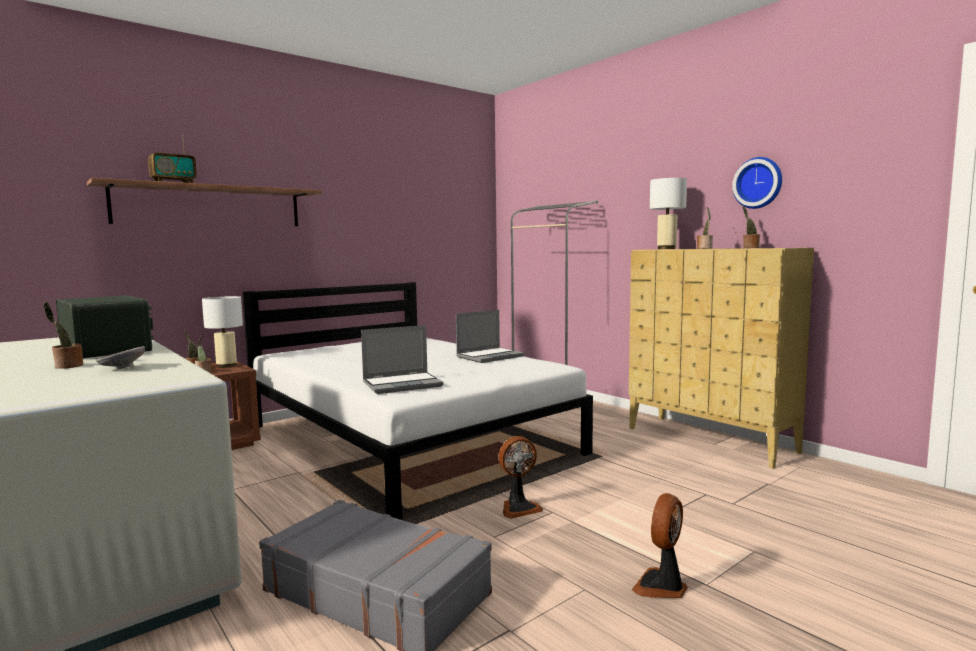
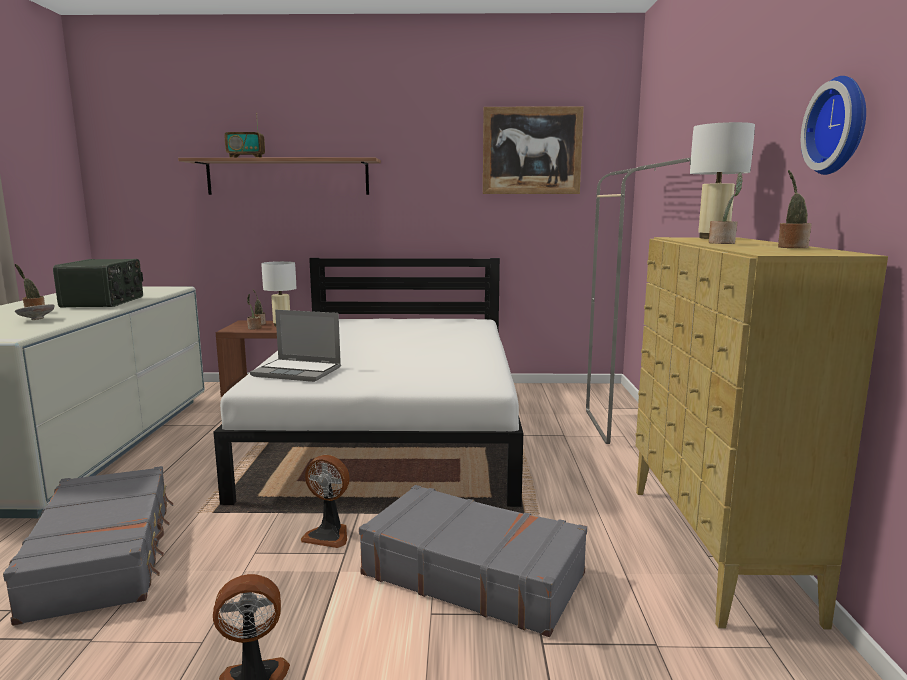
camera: 40 degrees right, 5 degrees up
laptop [456,310,524,363] -> none
none -> grey suitcase [359,485,587,637]
none -> picture [483,106,584,194]

